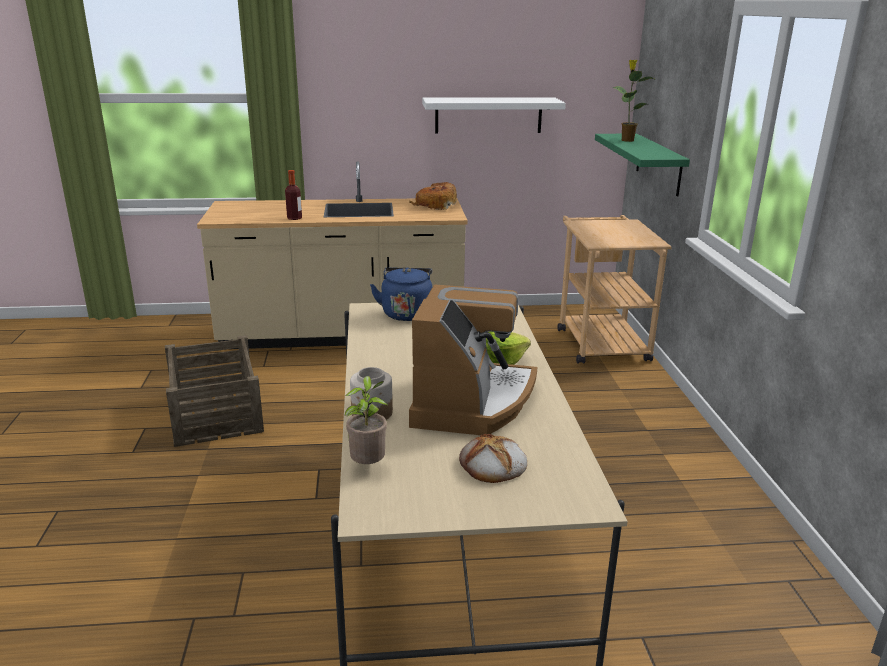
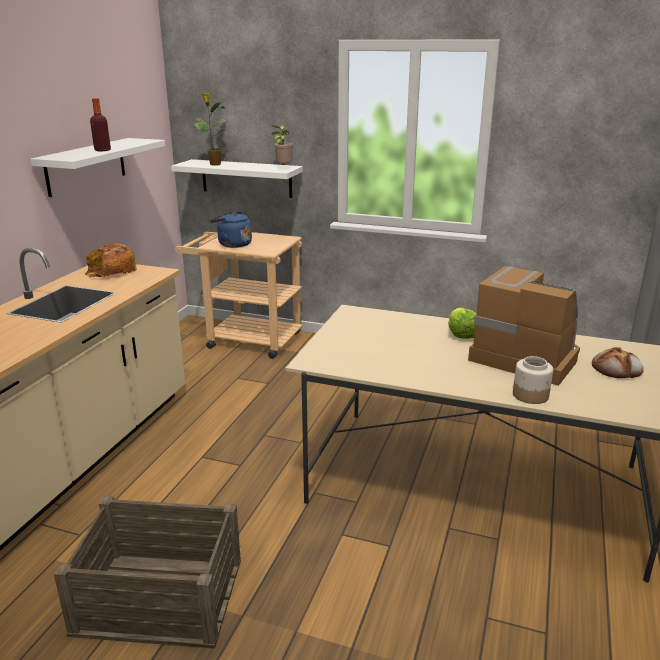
camera: 65 degrees left, 0 degrees up
bottle [285,170,302,220] -> bottle moved to [90,98,111,151]
potted plant [345,376,388,464] -> potted plant moved to [272,124,293,167]
blue kettle [370,268,432,321] -> blue kettle moved to [210,211,252,248]
green shelf [595,134,690,196] -> white shelf [171,159,303,198]

